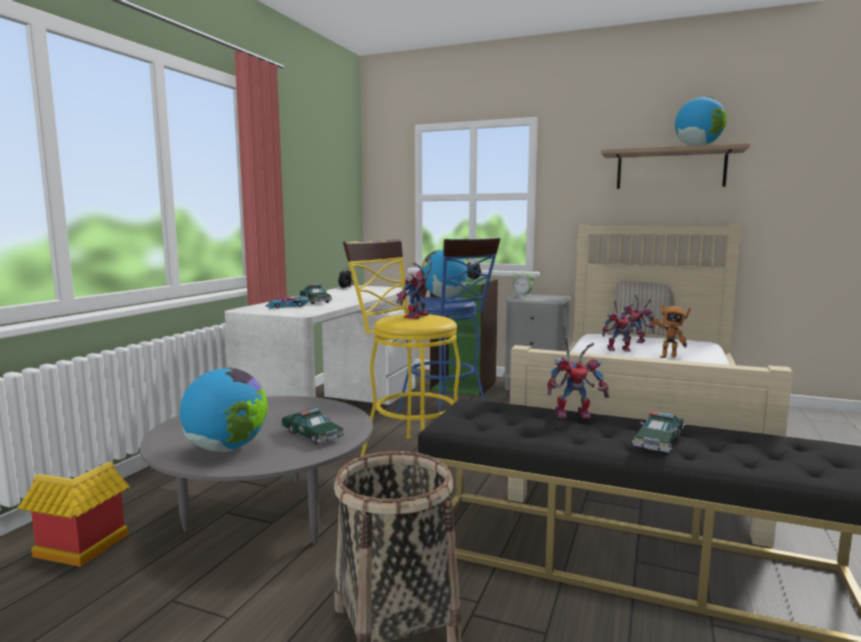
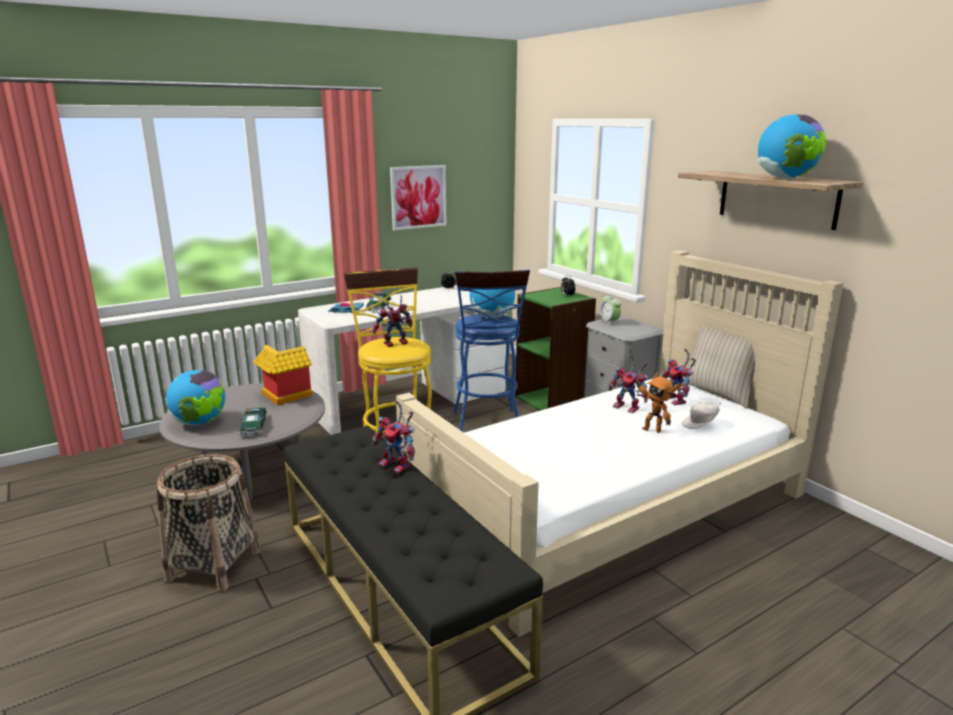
camera: 35 degrees right, 10 degrees up
toy house [17,462,130,567] -> toy house moved to [253,345,313,405]
toy car [632,411,685,453] -> none
none -> picture [390,165,447,230]
none -> white cap [682,400,721,429]

